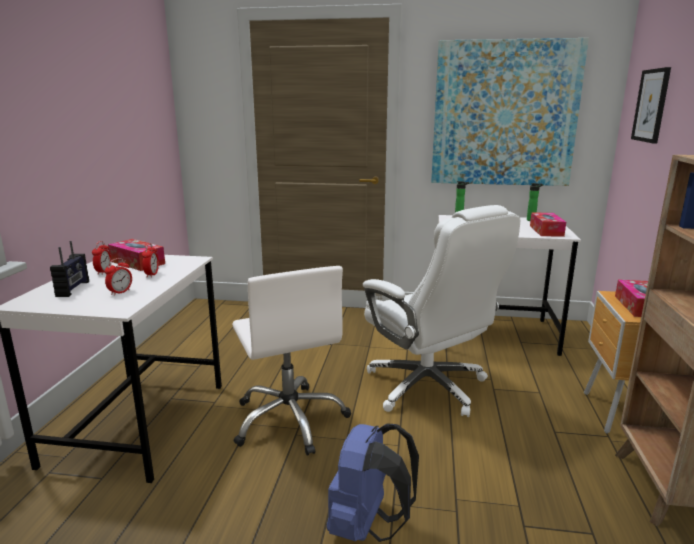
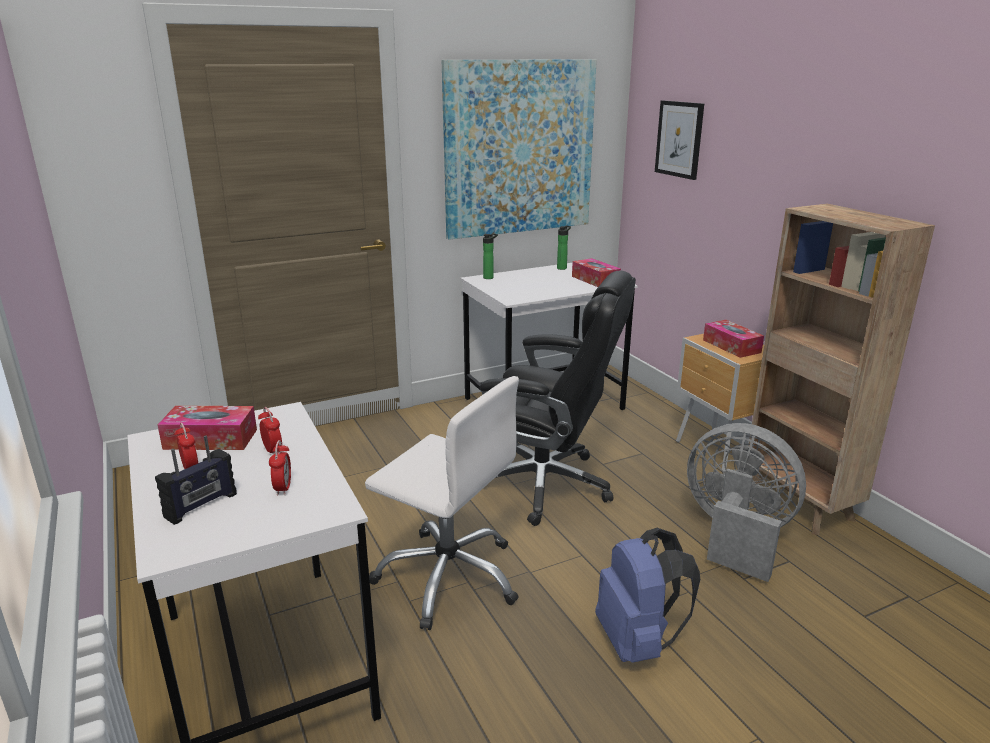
camera: 35 degrees left, 5 degrees up
radio [50,241,89,297] -> radio turned 75 degrees clockwise [155,435,237,525]
white office chair [363,205,520,417] -> black office chair [480,271,636,526]
none -> grey fan [687,423,806,582]

